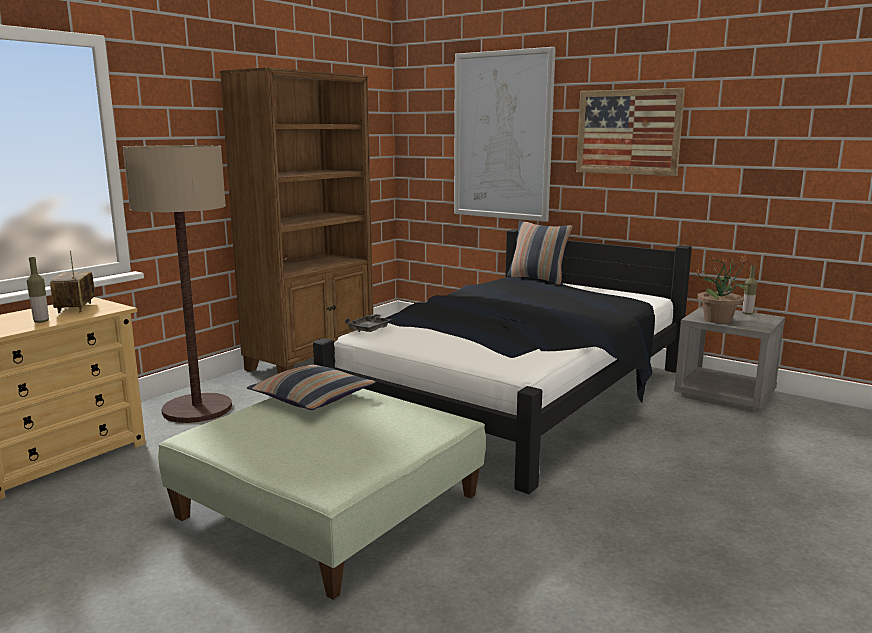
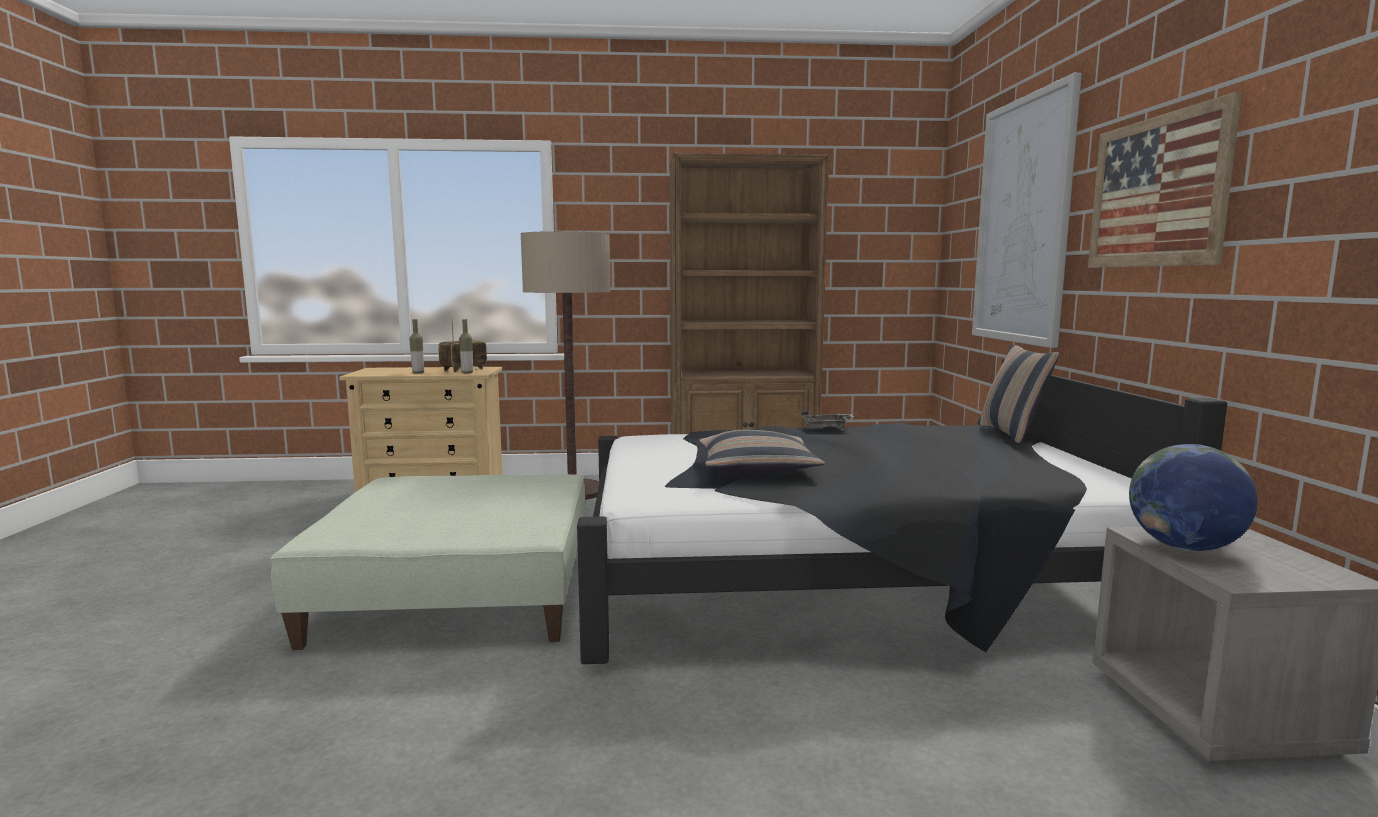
camera: 50 degrees right, 5 degrees down
pillow [247,364,376,410] -> pillow moved to [698,430,825,474]
grey tray [345,314,393,332] -> grey tray moved to [801,411,854,428]
potted plant [696,255,749,324] -> globe [1129,444,1258,551]
bottle [742,265,758,315] -> bottle moved to [459,319,473,373]

